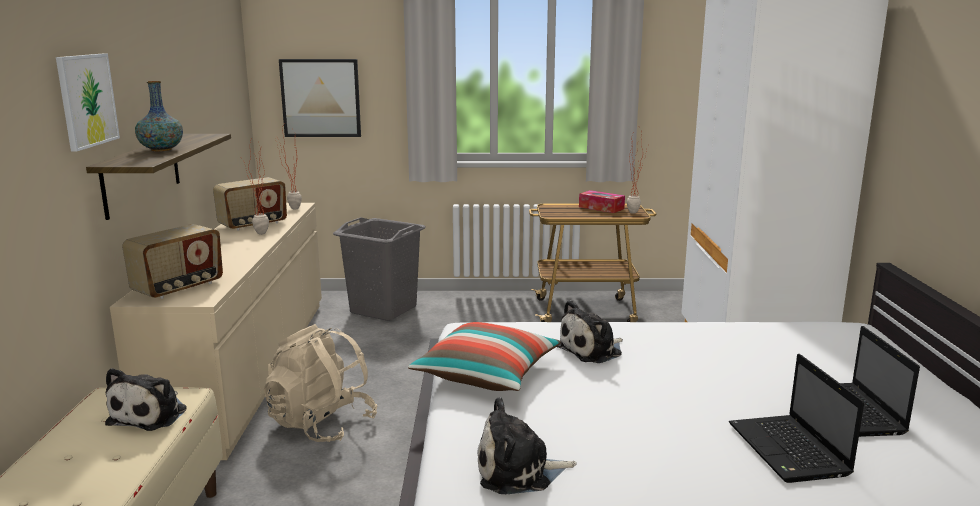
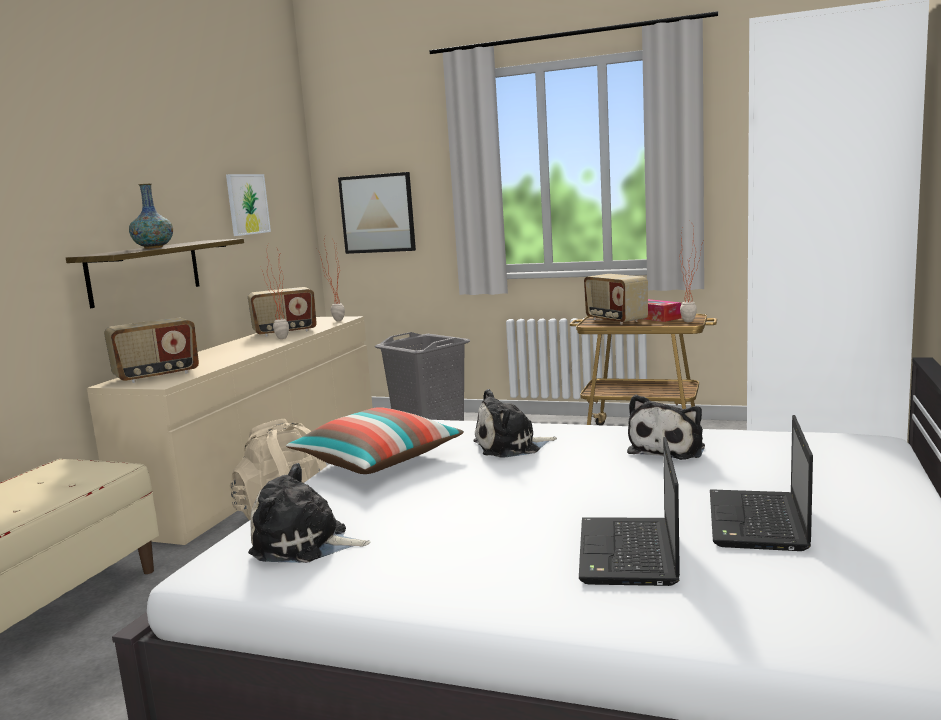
camera: 20 degrees right, 5 degrees down
picture [56,54,120,152] -> picture moved to [226,174,271,236]
plush toy [105,368,187,431] -> plush toy moved to [627,395,705,460]
none -> radio [584,274,648,325]

